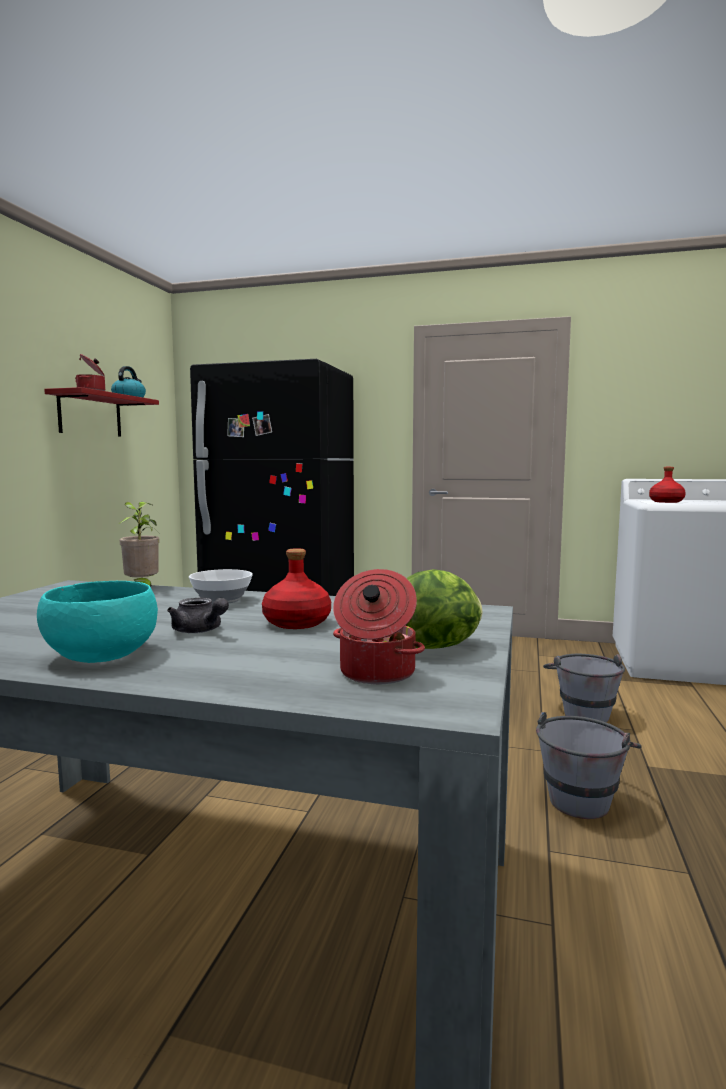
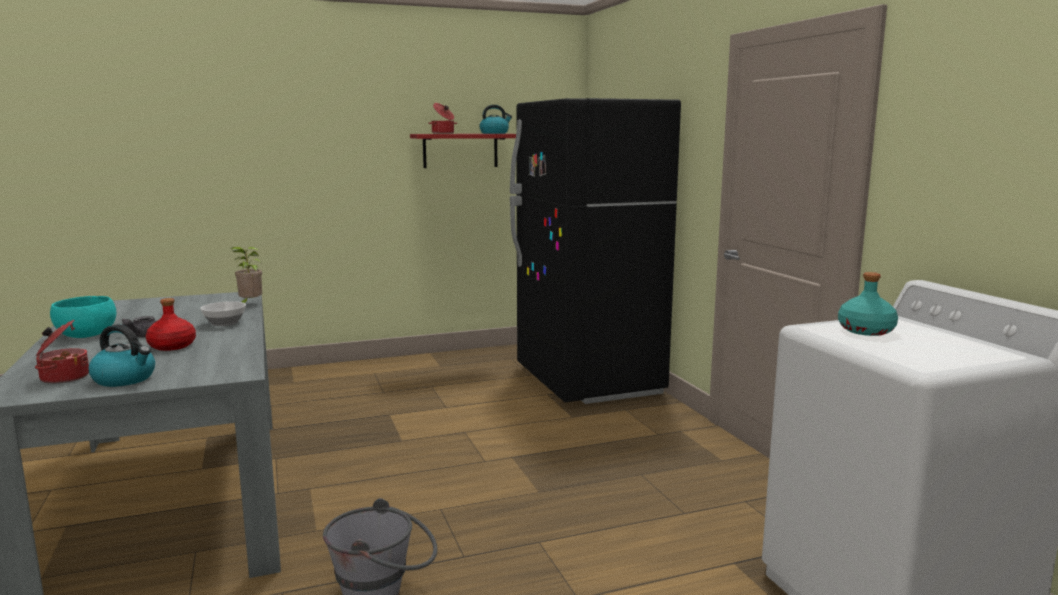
camera: 55 degrees right, 5 degrees up
lettuce [406,569,483,649] -> kettle [89,324,155,387]
grey bucket [543,654,625,723] -> none
red bottle [649,467,686,503] -> turquoise bottle [838,272,898,336]

